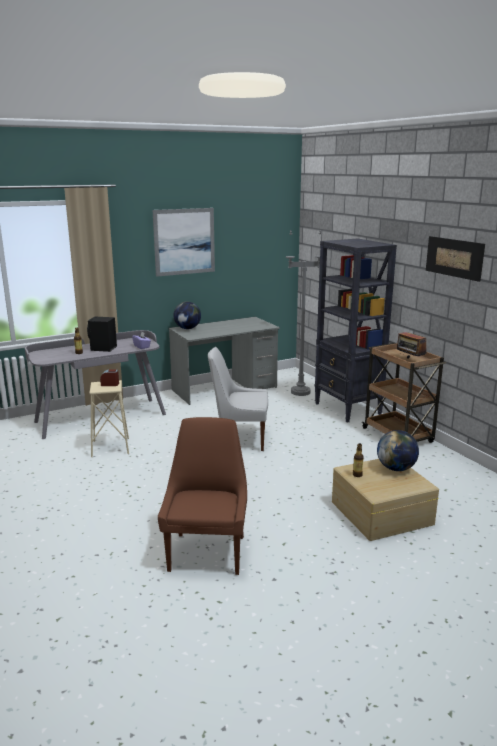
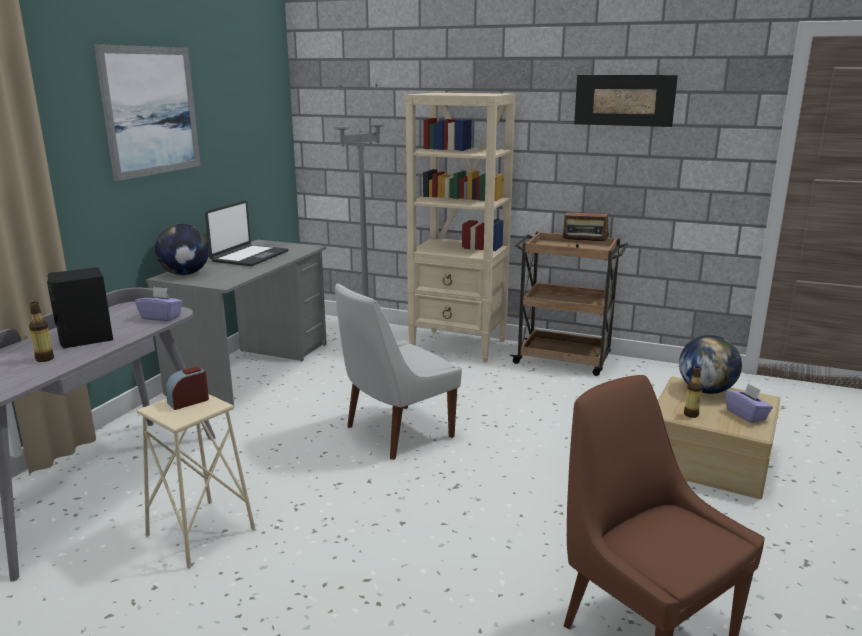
camera: 40 degrees left, 0 degrees up
black bookcase [315,238,397,423] -> beige bookcase [405,93,516,363]
none -> laptop [205,201,288,266]
none -> purple tissue box [725,383,773,423]

